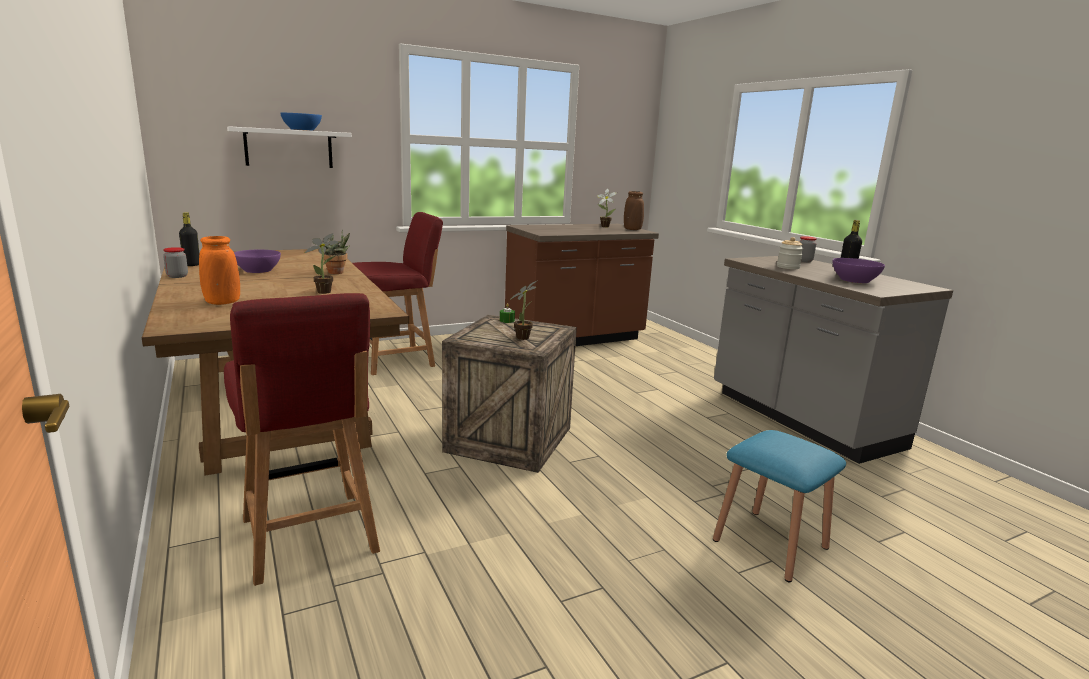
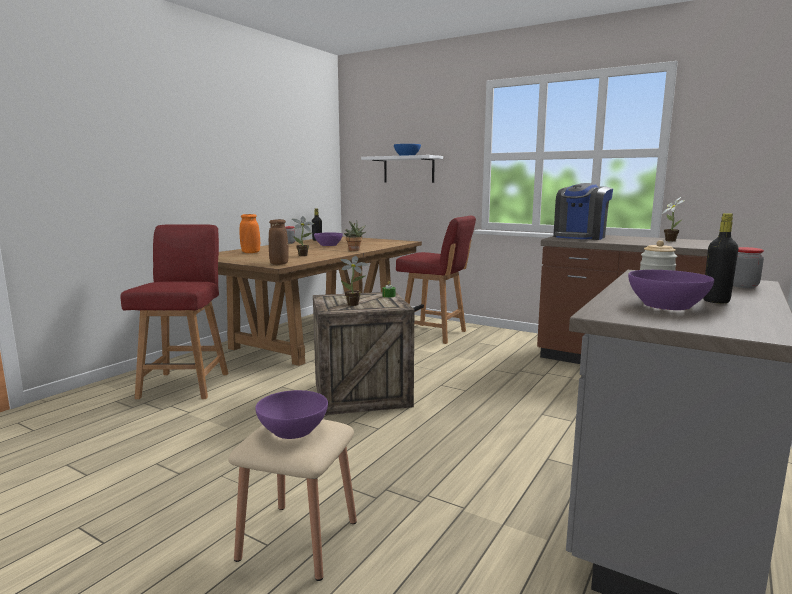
camera: 60 degrees right, 5 degrees down
red chair [224,293,380,586] -> red chair turned 150 degrees clockwise [120,224,228,399]
brown vase [624,191,644,230] -> brown vase moved to [269,219,288,265]
blue stool [713,430,846,582] -> beige stool [228,419,357,581]
none -> purple bowl [255,390,328,439]
none -> coffee machine [553,183,613,240]

